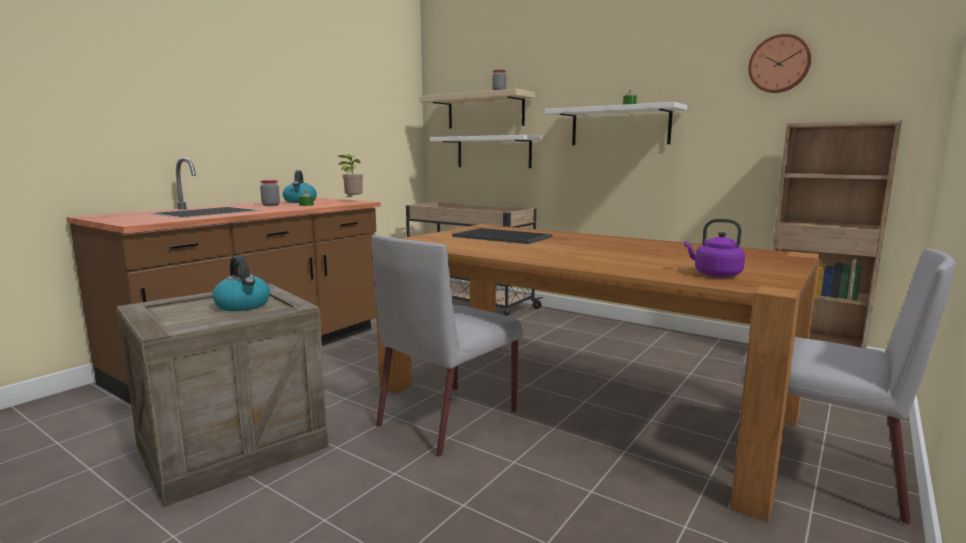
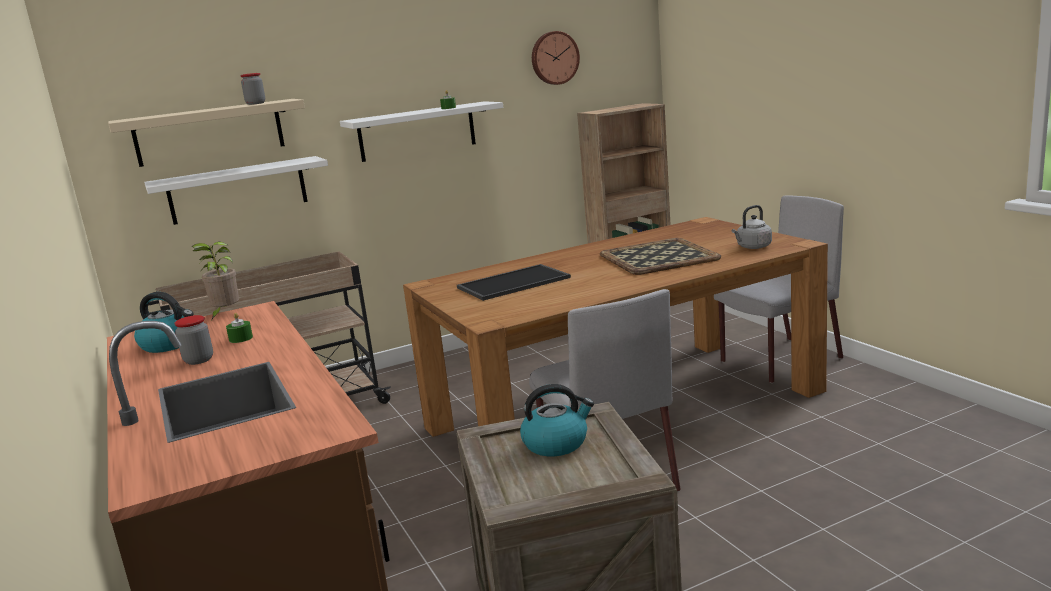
camera: 60 degrees left, 5 degrees up
purple kettle [684,219,745,277] -> grey kettle [732,205,772,249]
none -> tray [600,238,721,275]

